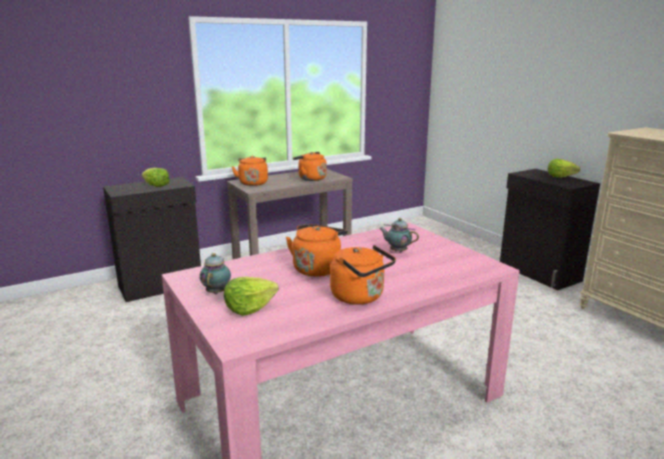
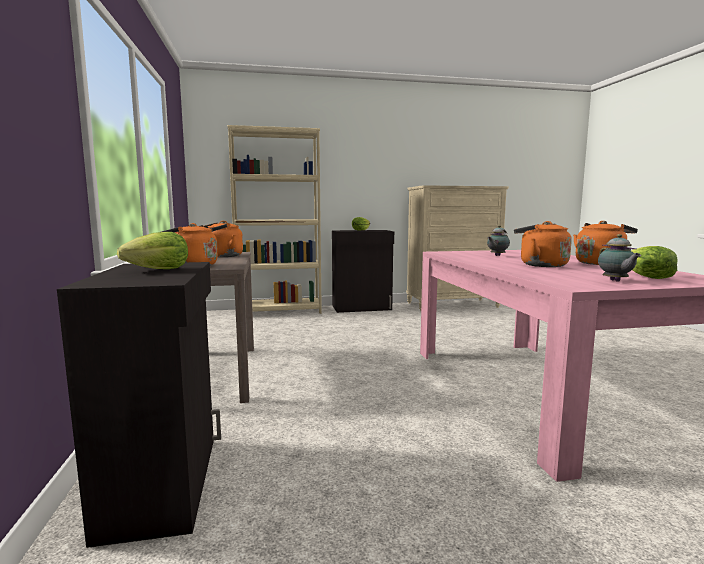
camera: 70 degrees left, 10 degrees down
teapot [200,253,231,294] -> teapot turned 120 degrees counterclockwise [598,234,641,282]
none -> beige bookcase [227,125,322,314]

